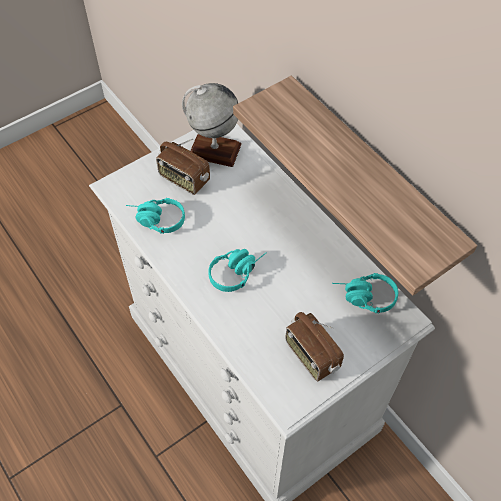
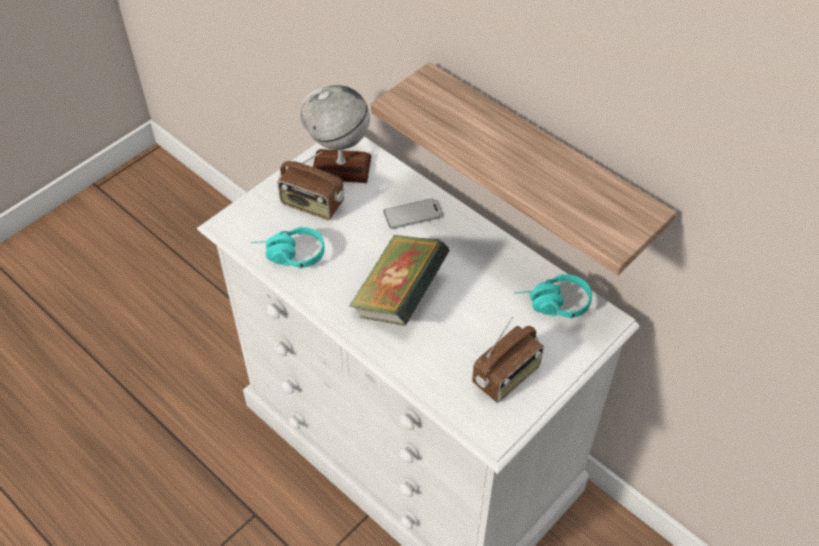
camera: 10 degrees left, 5 degrees down
turquoise headphones [208,249,267,292] -> book [349,235,449,326]
radio [285,312,344,382] -> radio turned 90 degrees counterclockwise [472,317,544,403]
none -> phone [383,199,440,229]

